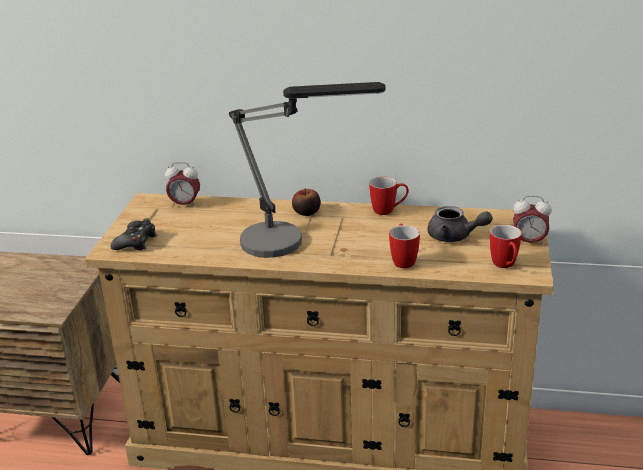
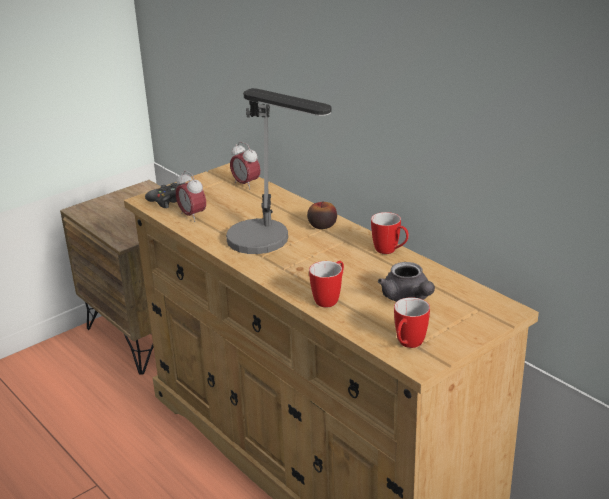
camera: 40 degrees right, 0 degrees up
alarm clock [513,196,551,246] -> alarm clock moved to [176,171,206,222]

